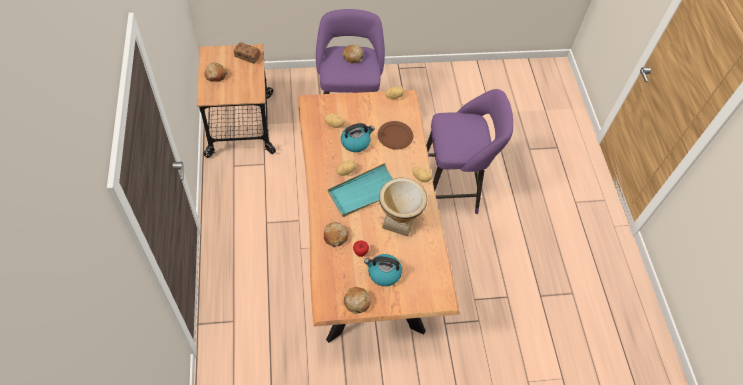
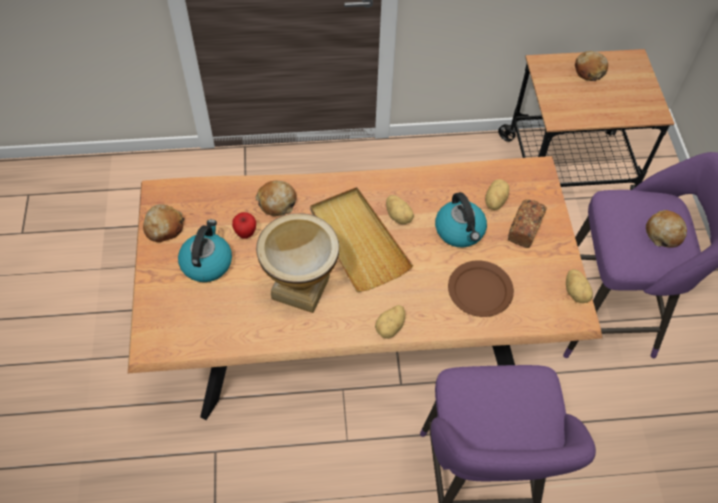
camera: 95 degrees right, 0 degrees up
bread [234,42,260,64] -> bread moved to [508,199,547,248]
turquoise tray [327,163,393,217] -> beige tray [310,187,413,292]

